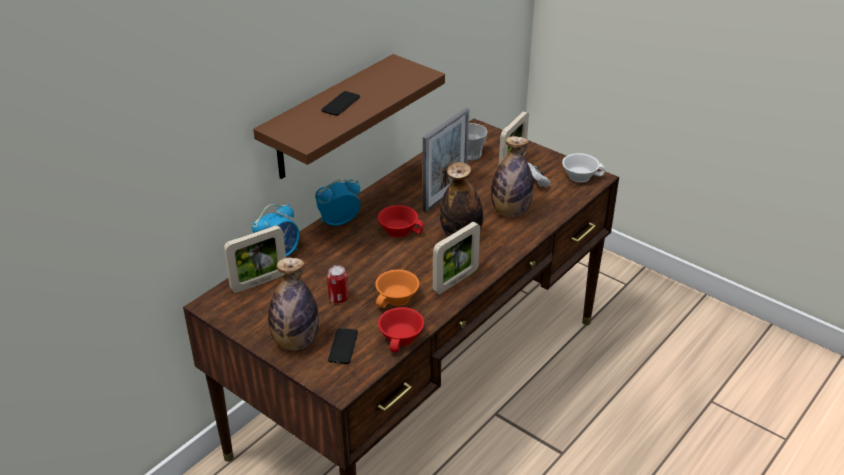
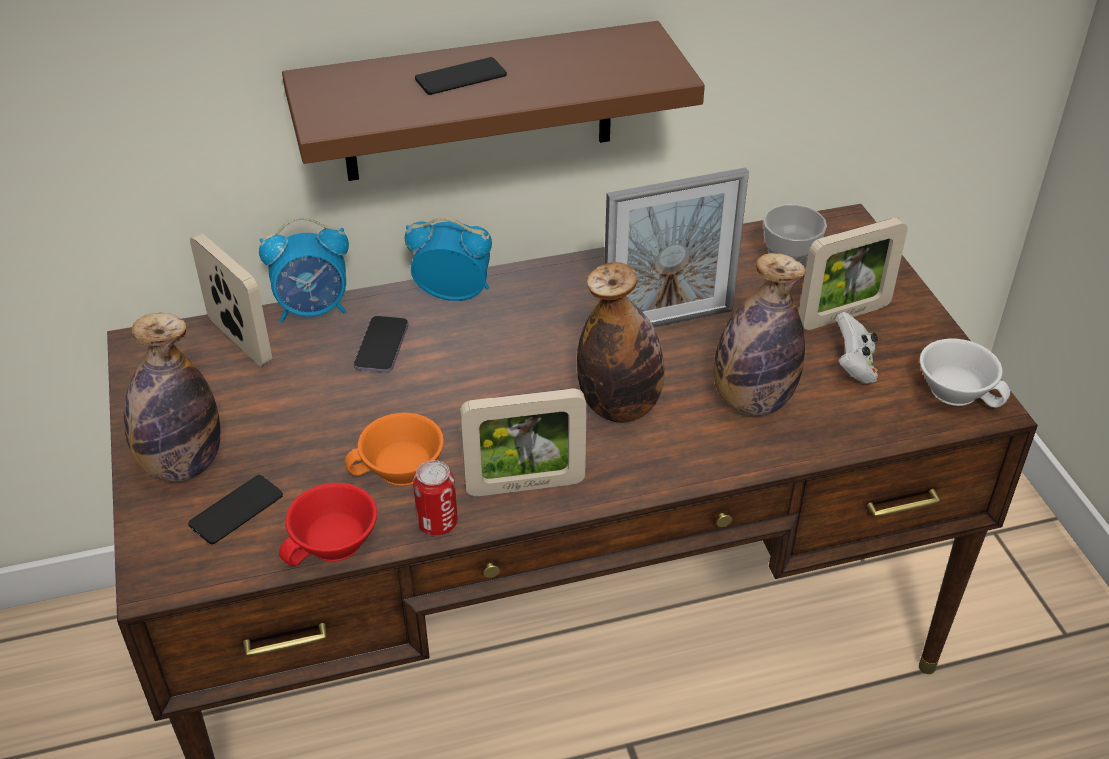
camera: 35 degrees right, 5 degrees up
picture frame [224,225,286,293] -> picture frame turned 135 degrees counterclockwise [190,233,272,367]
can [327,265,349,303] -> can moved to [413,460,458,535]
red cup [378,205,424,238] -> none
none -> phone [354,316,408,373]

